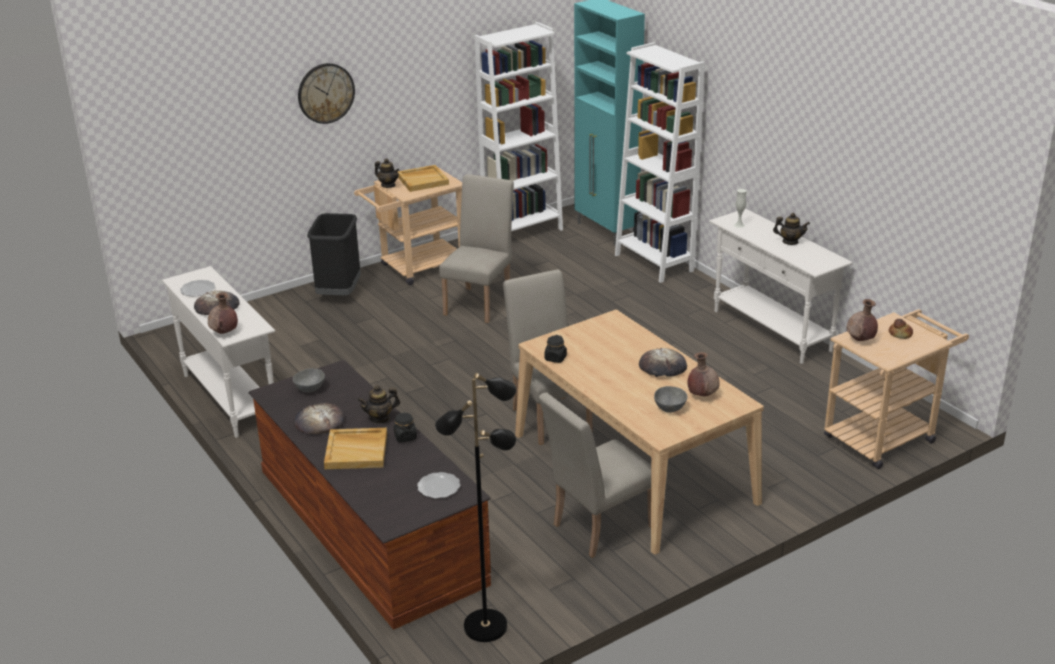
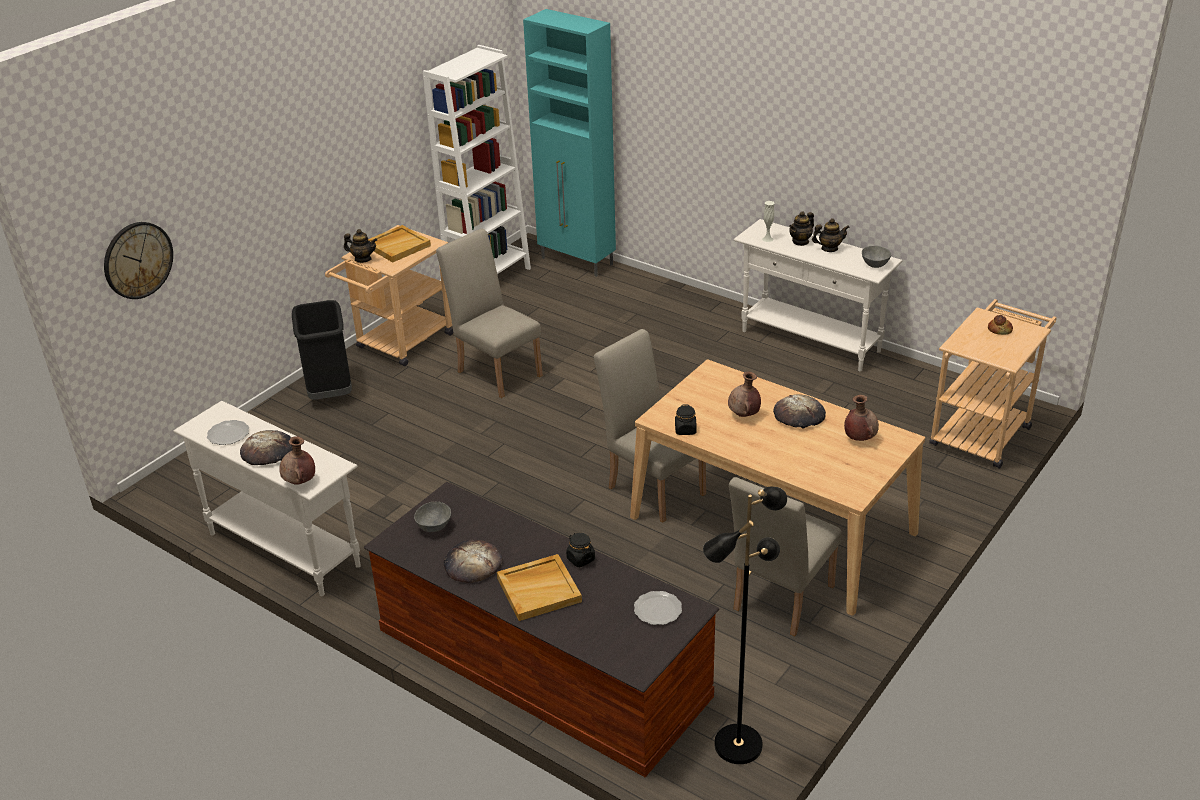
camera: 20 degrees left, 5 degrees up
wall clock [298,63,355,124] -> wall clock moved to [104,222,173,299]
teapot [357,385,400,424] -> teapot moved to [789,211,814,246]
beige chair [439,174,514,323] -> beige chair turned 45 degrees counterclockwise [436,229,543,398]
white bookcase [615,42,705,283] -> none
grey bowl [654,386,688,413] -> grey bowl moved to [862,246,891,268]
brown vase [847,299,878,341] -> brown vase moved to [728,371,761,417]

